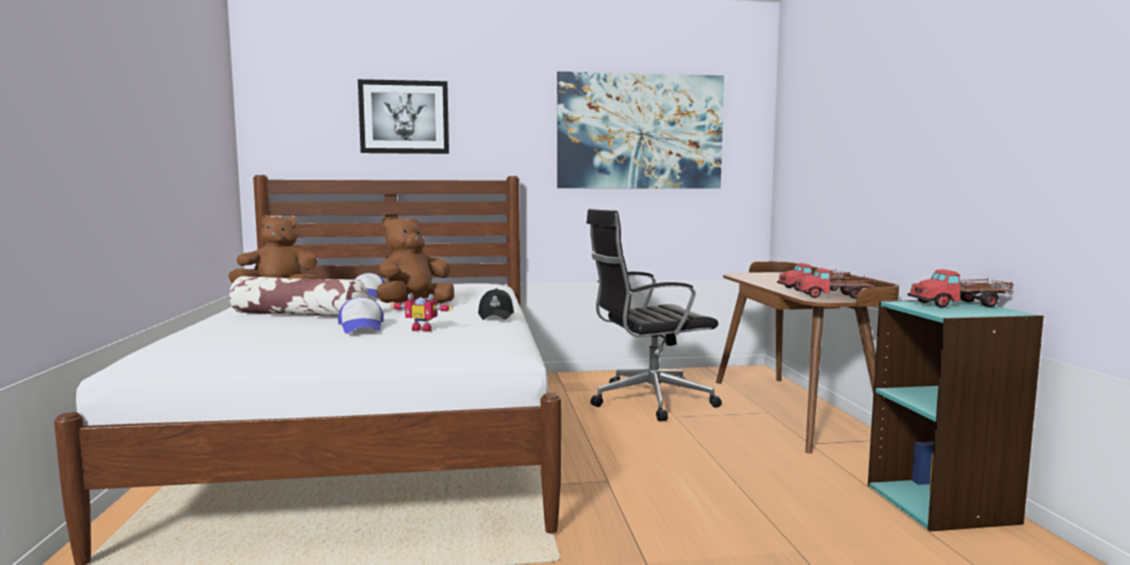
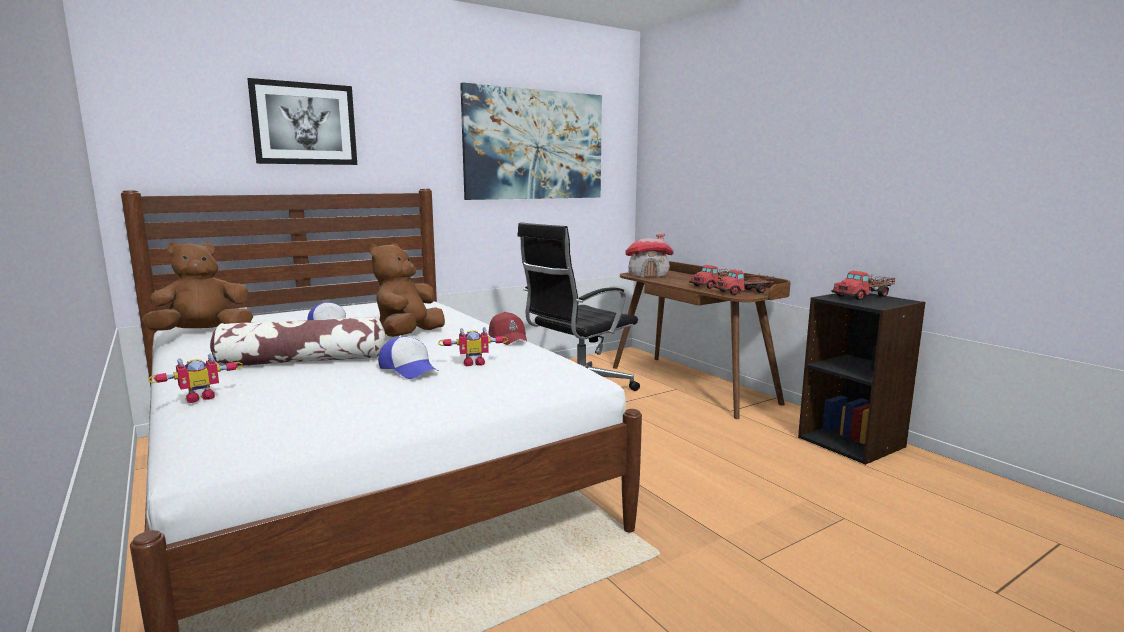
camera: 25 degrees left, 5 degrees up
black cap [478,289,514,320] -> red cap [488,312,527,345]
turquoise bookcase [868,299,1044,532] -> black bookcase [798,293,926,465]
none -> toy robot [148,353,243,403]
none -> toy house [626,234,673,277]

